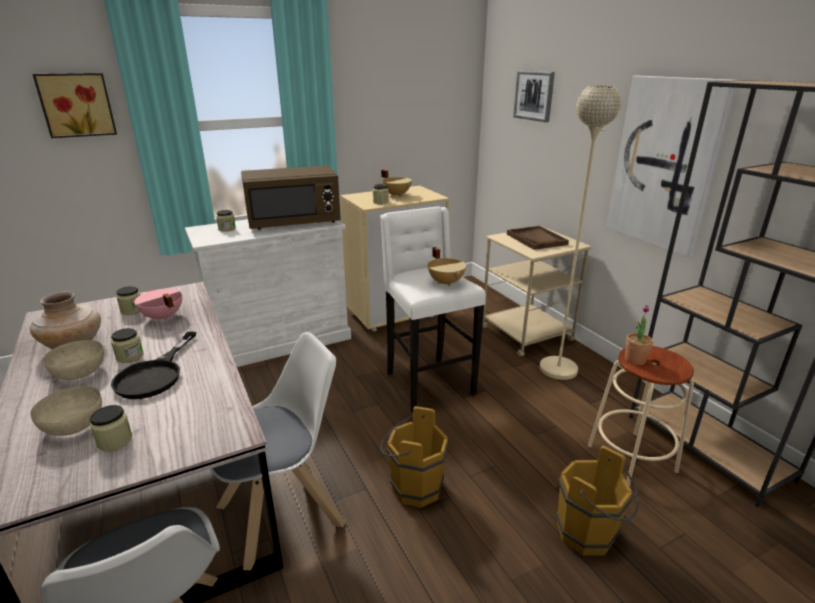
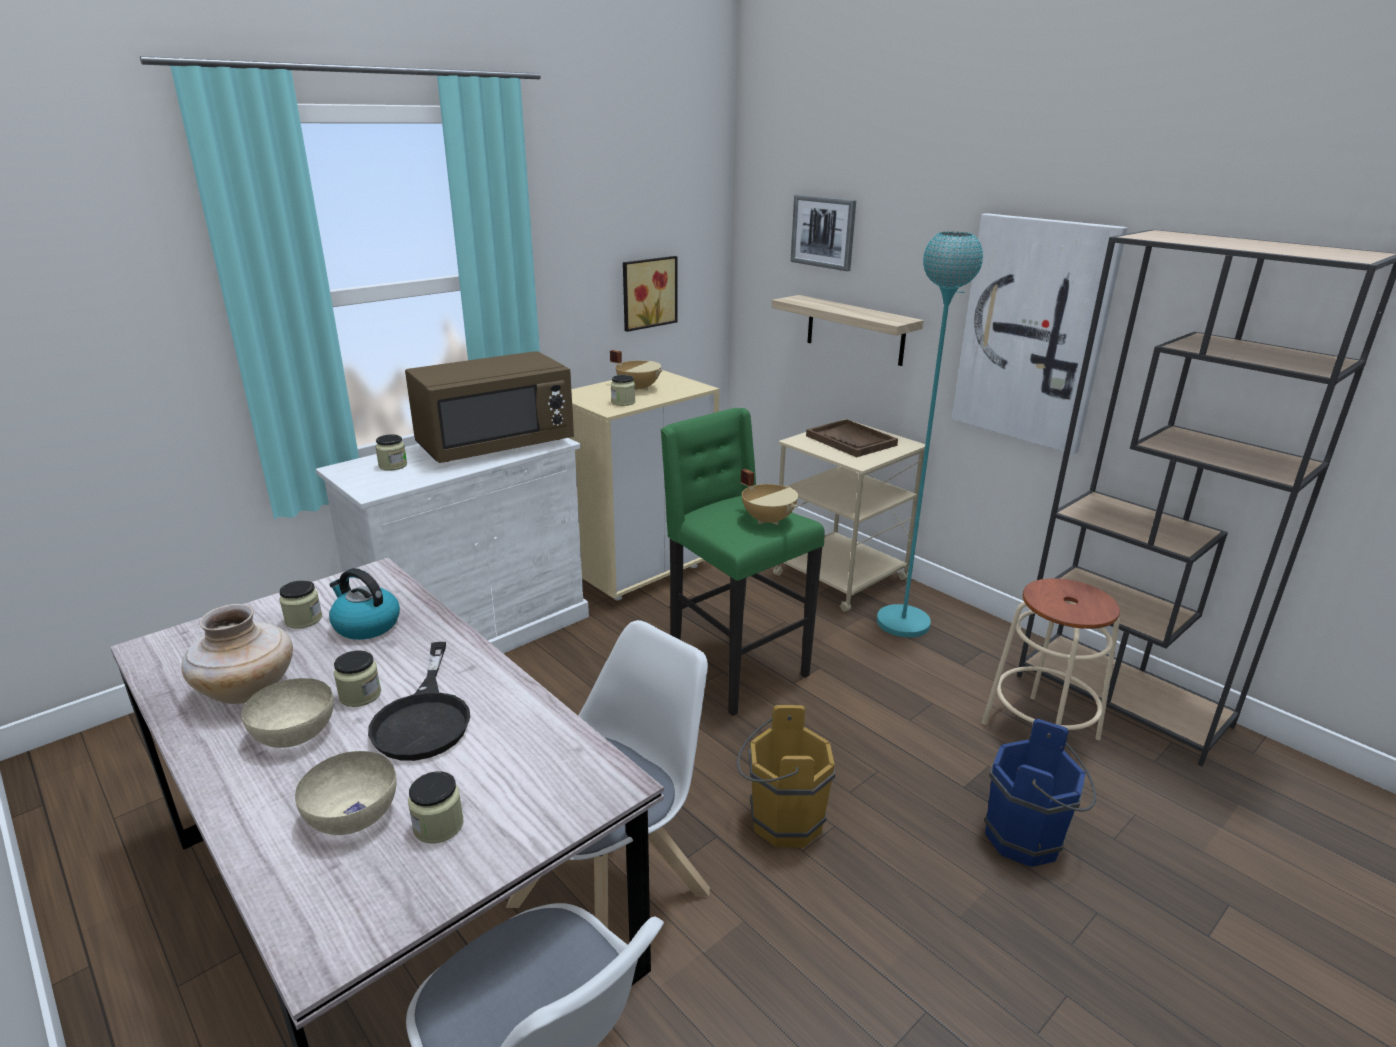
camera: 15 degrees left, 0 degrees up
picture [33,73,117,138] -> picture moved to [623,256,678,332]
pink cooking pot [134,289,182,321] -> kettle [329,568,400,640]
white stool [380,206,486,413] -> green stool [660,408,825,716]
beige floor lamp [540,86,621,380] -> turquoise floor lamp [877,231,983,638]
brown bucket [556,446,639,556] -> blue bucket [984,719,1096,867]
potted plant [625,305,653,365] -> none
none -> shelf [772,295,924,366]

